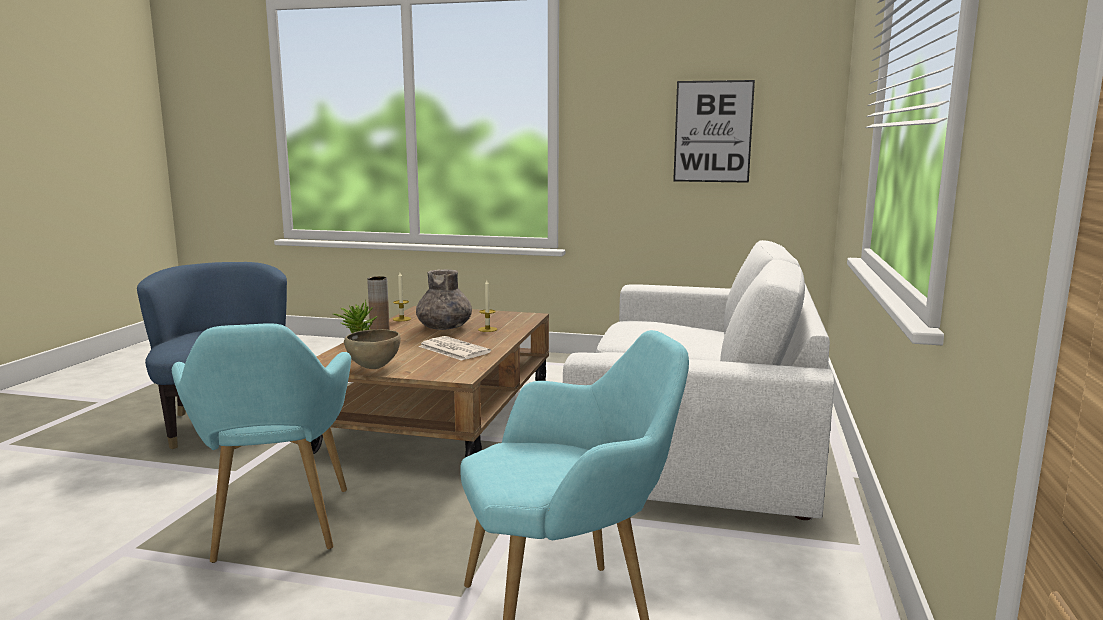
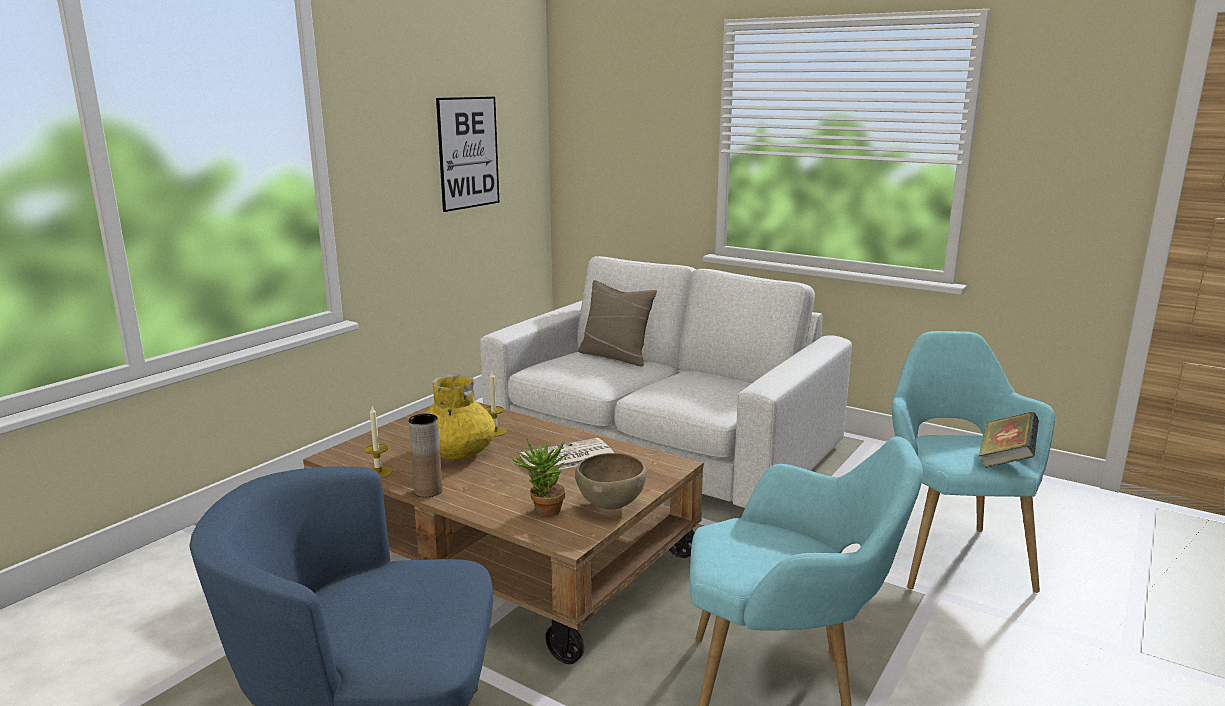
camera: 70 degrees left, 5 degrees up
grey vase [416,269,472,330] -> yellow vase [426,374,495,459]
none -> beige pillow [578,280,657,366]
none -> book [979,412,1039,468]

